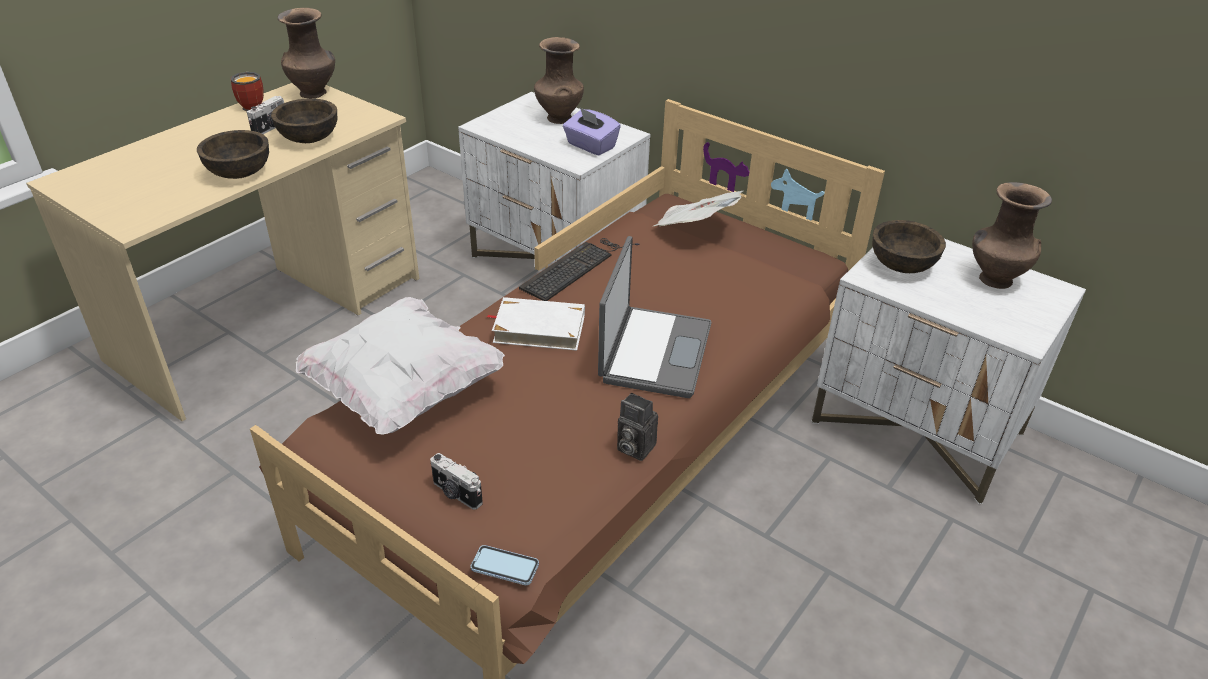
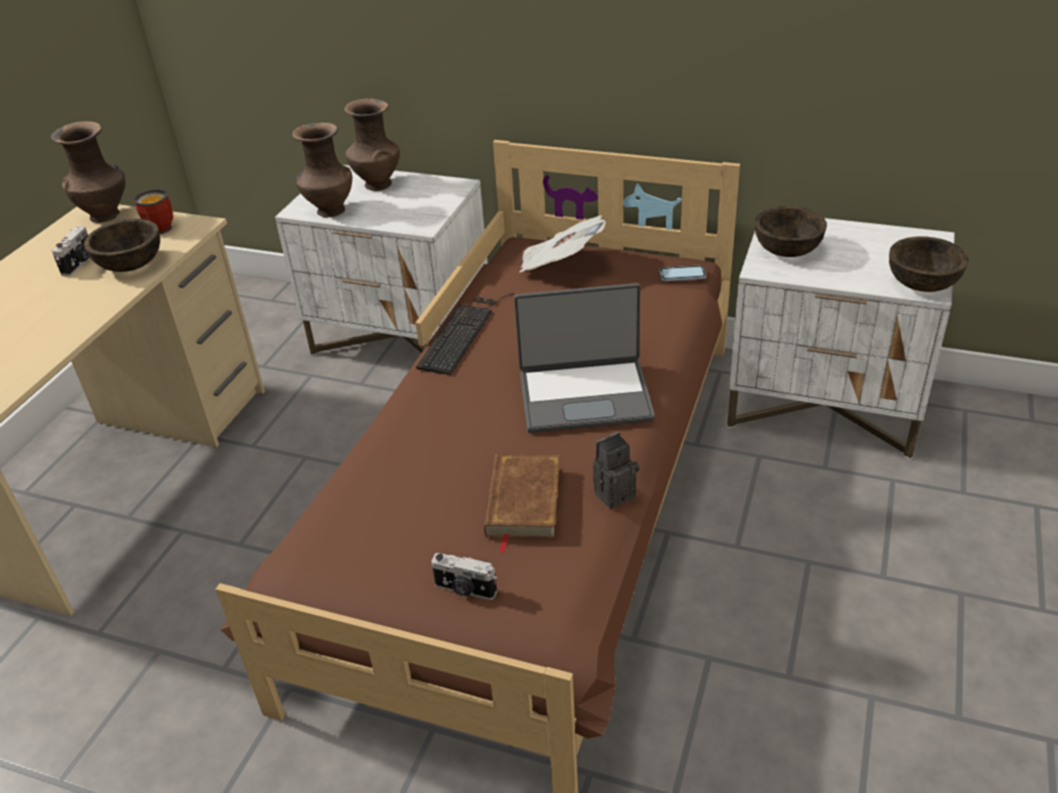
camera: 15 degrees left, 0 degrees up
brown bowl [197,130,269,179] -> brown bowl moved to [889,236,969,292]
mug [231,72,264,111] -> mug moved to [134,189,173,234]
white pillow [296,297,505,435] -> none
phone [470,545,539,585] -> phone moved to [660,265,706,281]
white book [487,297,585,351] -> none
purple tissue box [563,108,621,156] -> none
laptop [598,236,712,398] -> laptop turned 90 degrees clockwise [514,283,655,433]
camera [617,393,658,461] -> camera turned 135 degrees clockwise [593,432,640,509]
brown vase [972,182,1052,289] -> brown vase moved to [292,123,352,217]
none -> brown book [484,454,561,553]

